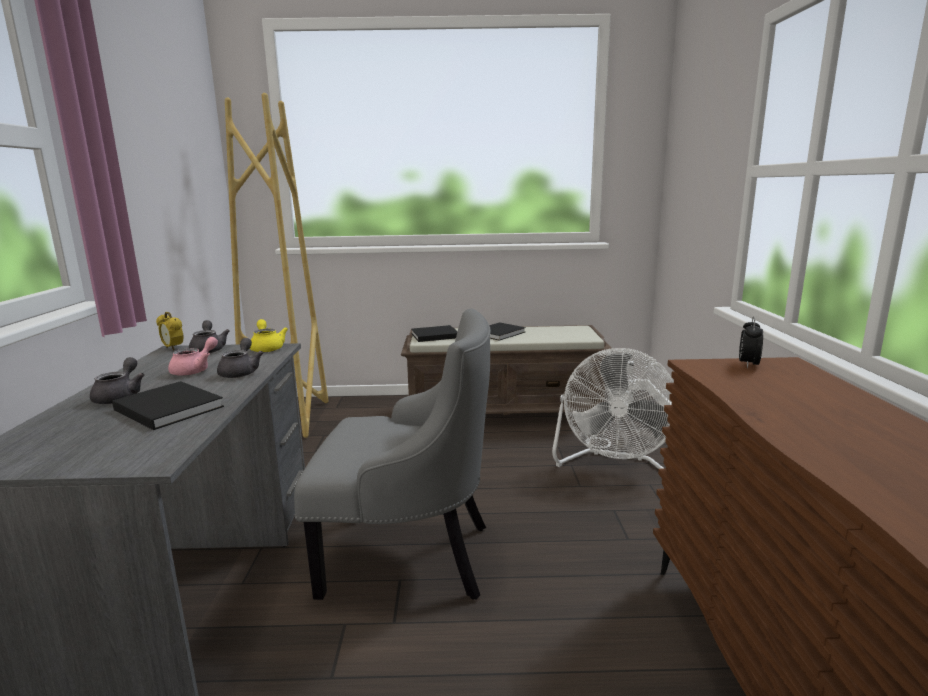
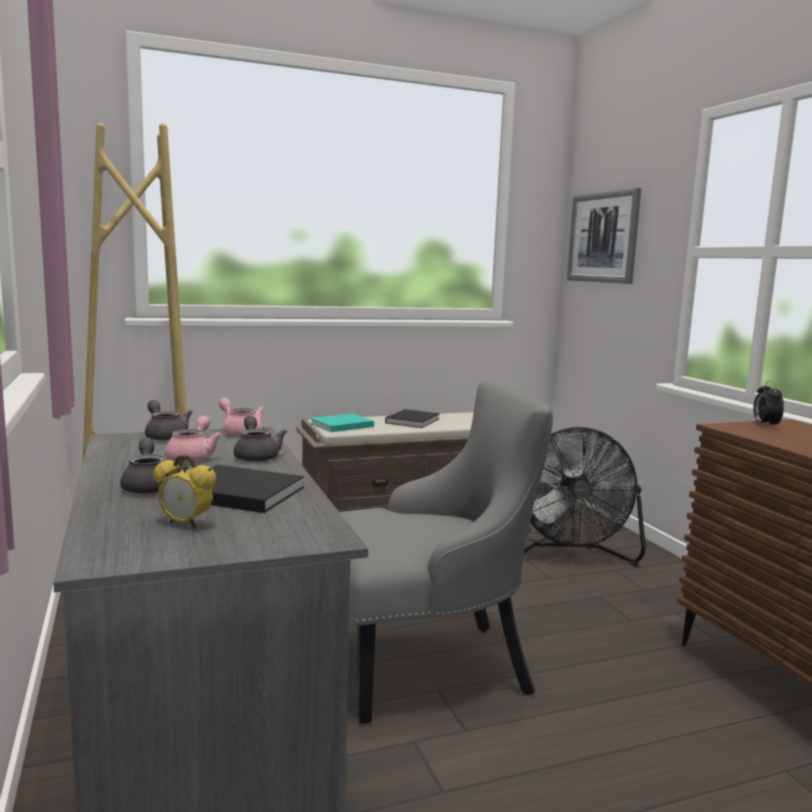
camera: 20 degrees left, 5 degrees down
alarm clock [156,312,184,350] -> alarm clock moved to [153,455,216,528]
yellow teapot [250,319,288,352] -> pink teapot [219,398,264,437]
black book [411,325,458,342] -> turquoise book [310,413,374,432]
white fan [552,348,674,469] -> black fan [524,427,646,567]
none -> picture [567,188,641,284]

